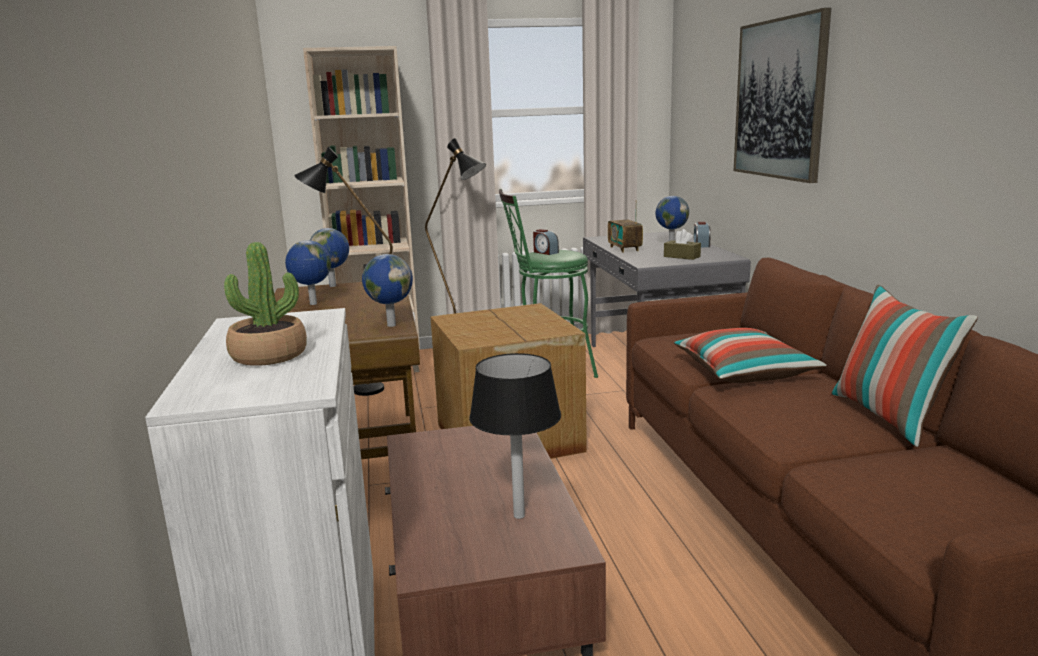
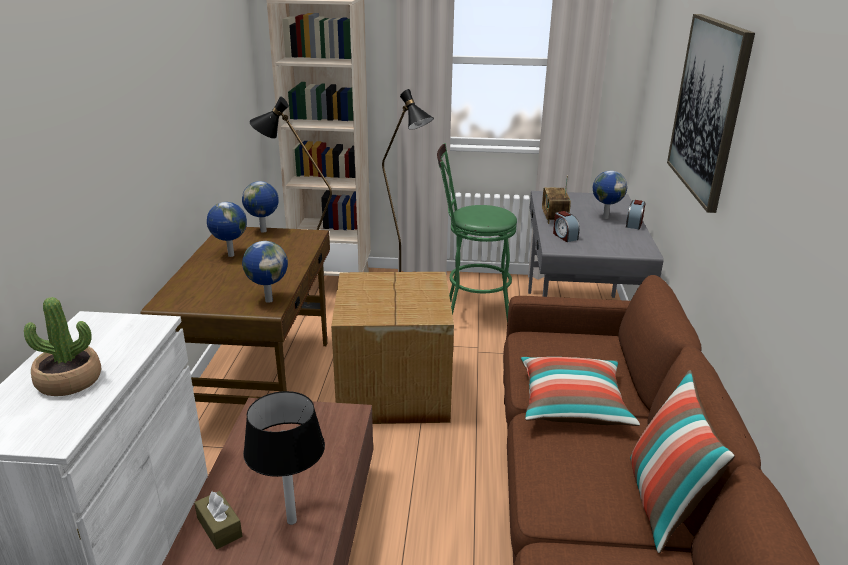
camera: 15 degrees right, 10 degrees up
alarm clock [533,229,559,255] -> alarm clock moved to [553,211,580,242]
brown tissue box [664,229,701,260] -> brown tissue box moved to [194,491,242,549]

